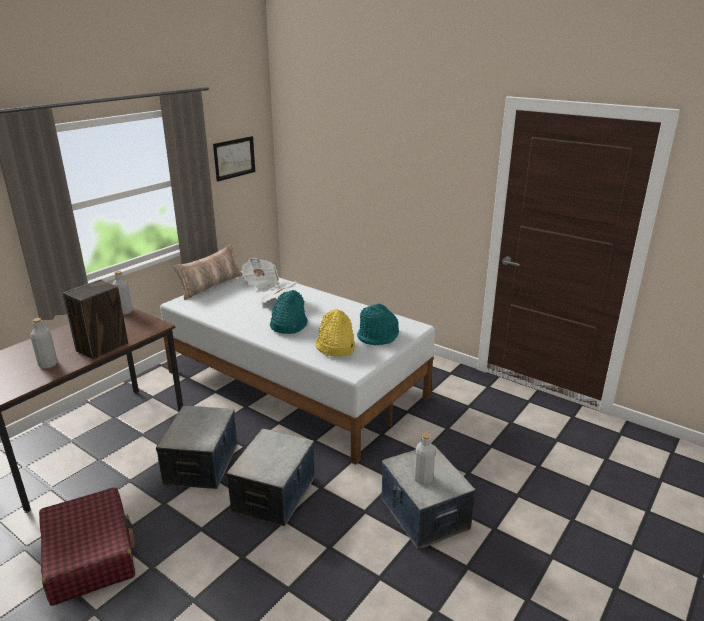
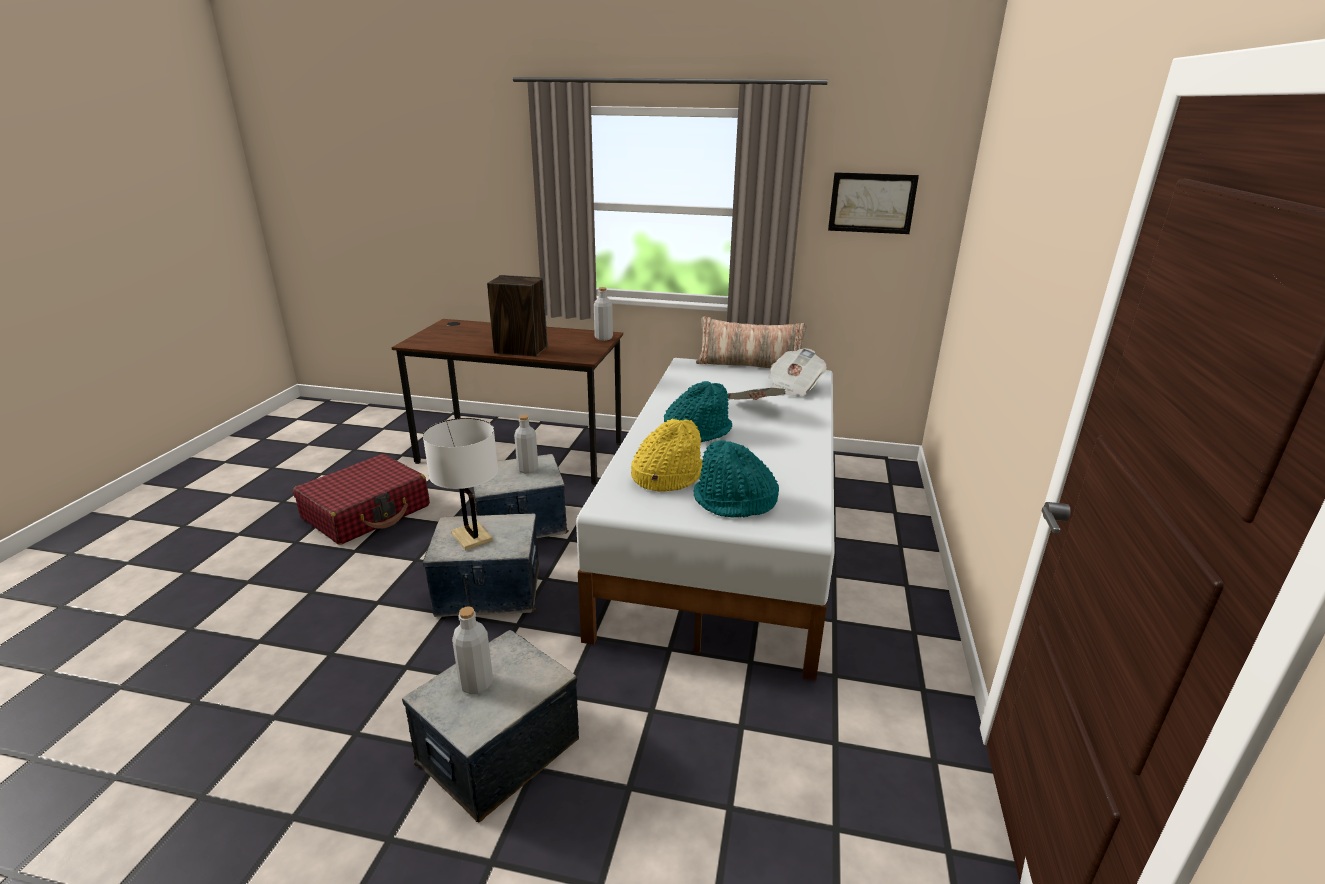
camera: 65 degrees right, 0 degrees up
grey bottle [30,318,58,369] -> grey bottle moved to [514,415,538,474]
none -> white table lamp [423,418,498,550]

